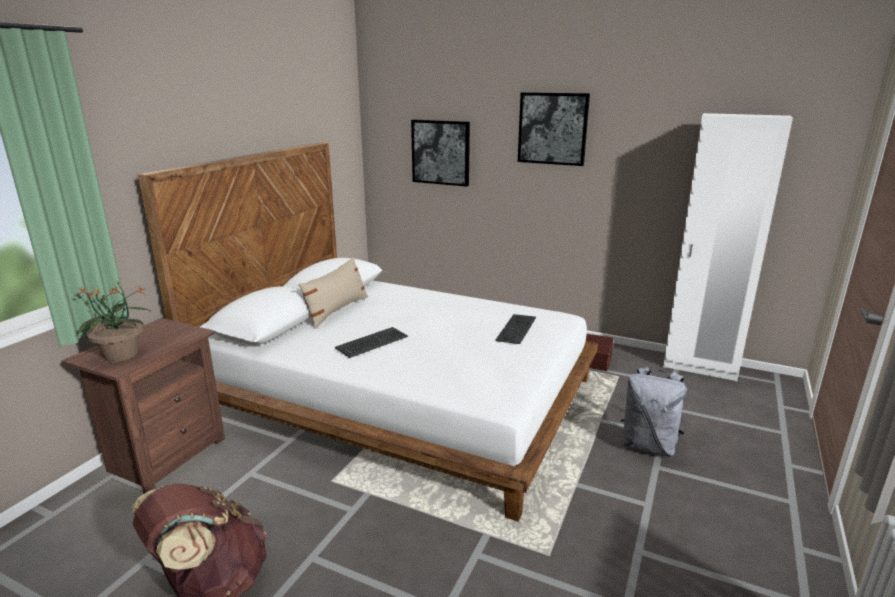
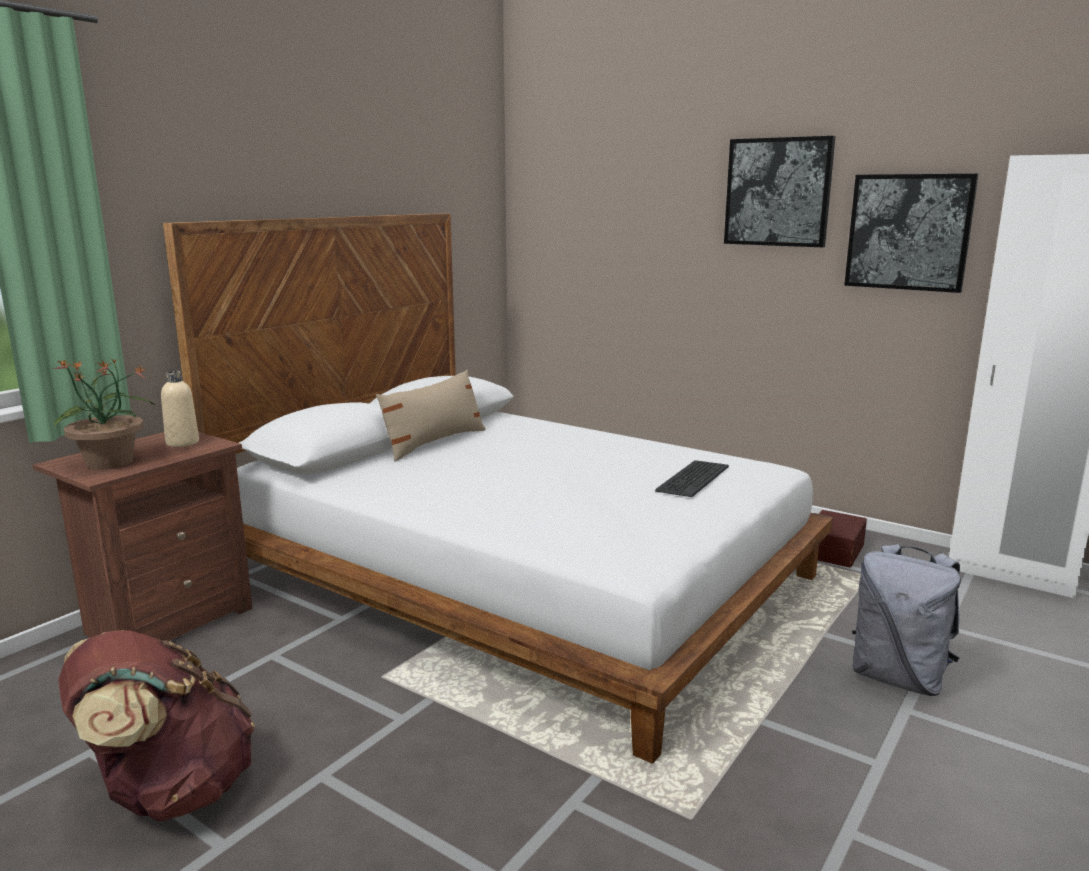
camera: 10 degrees right, 5 degrees down
keyboard [335,327,408,358] -> none
picture [411,120,470,187] -> picture moved to [844,174,978,293]
none -> beige bottle [161,371,199,447]

